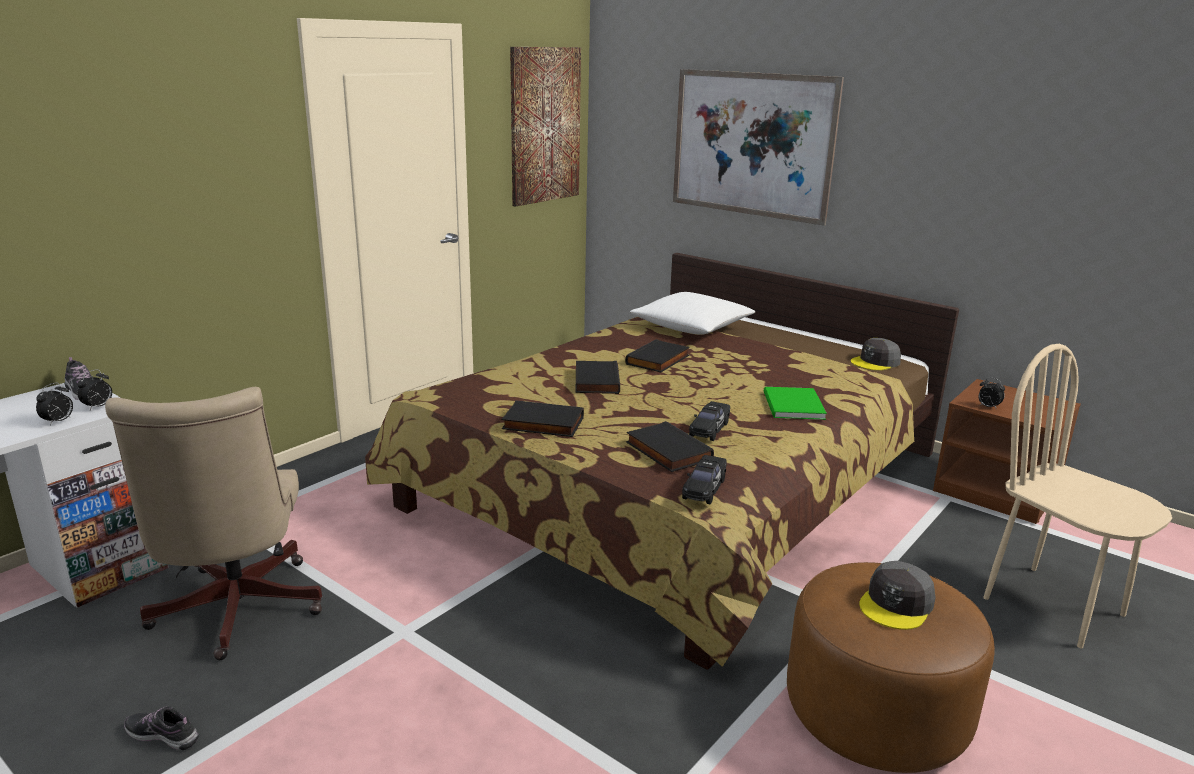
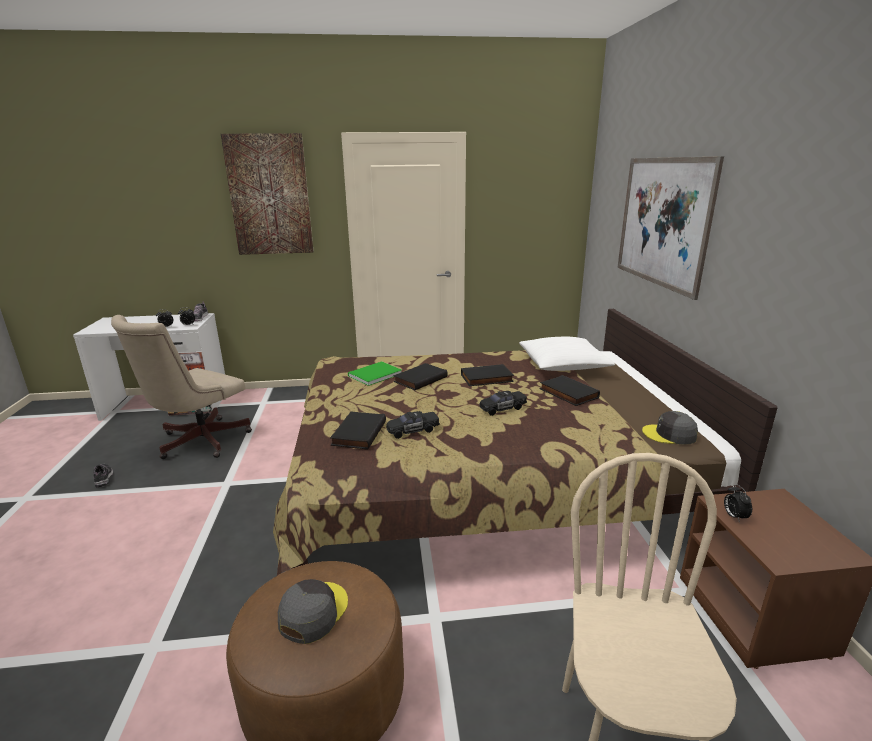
camera: 45 degrees right, 0 degrees up
black book [502,401,584,437] -> black book moved to [540,375,600,406]
picture [510,47,581,207] -> picture moved to [221,133,314,255]
black toy car [682,455,727,504] -> black toy car moved to [479,391,527,416]
green book [764,387,827,420] -> green book moved to [348,361,402,386]
grey cap [859,561,936,630] -> grey cap turned 120 degrees clockwise [278,579,348,644]

